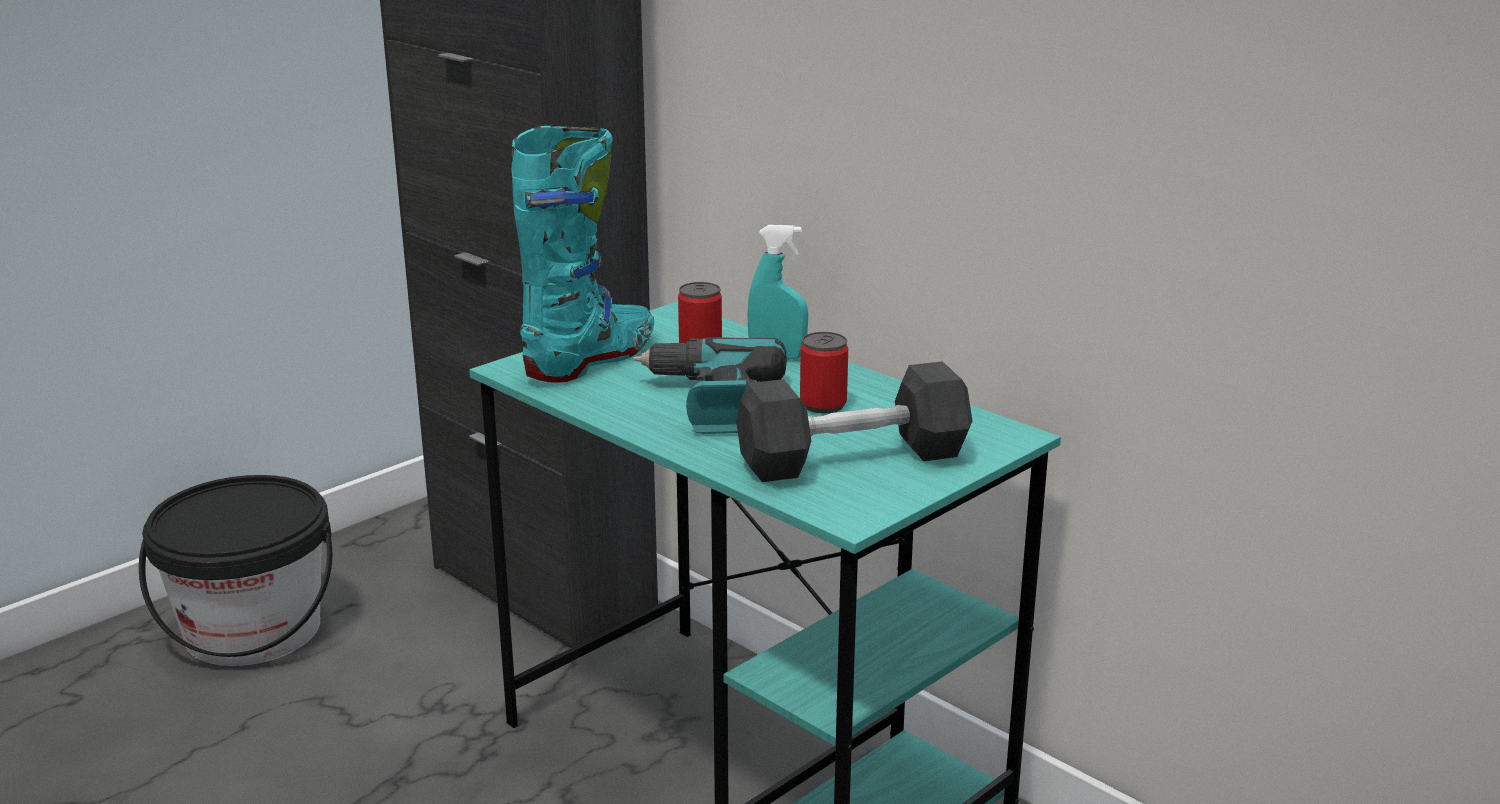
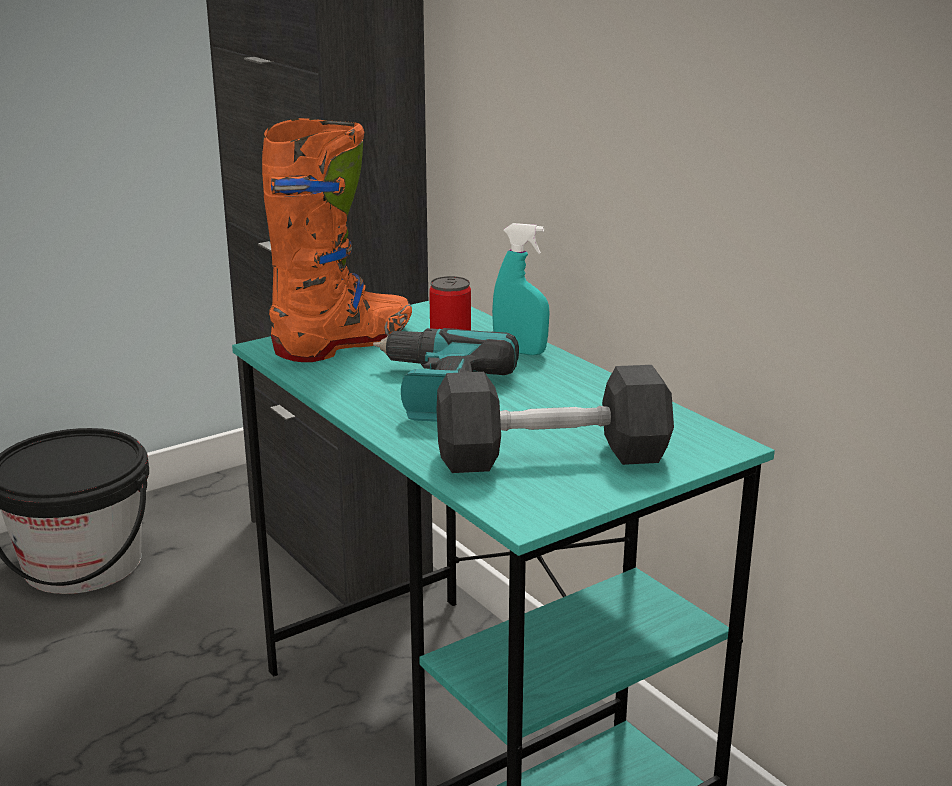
camera: 10 degrees right, 0 degrees up
turquoise boot [511,126,654,383] -> orange boot [262,118,412,362]
can [800,332,848,413] -> none

